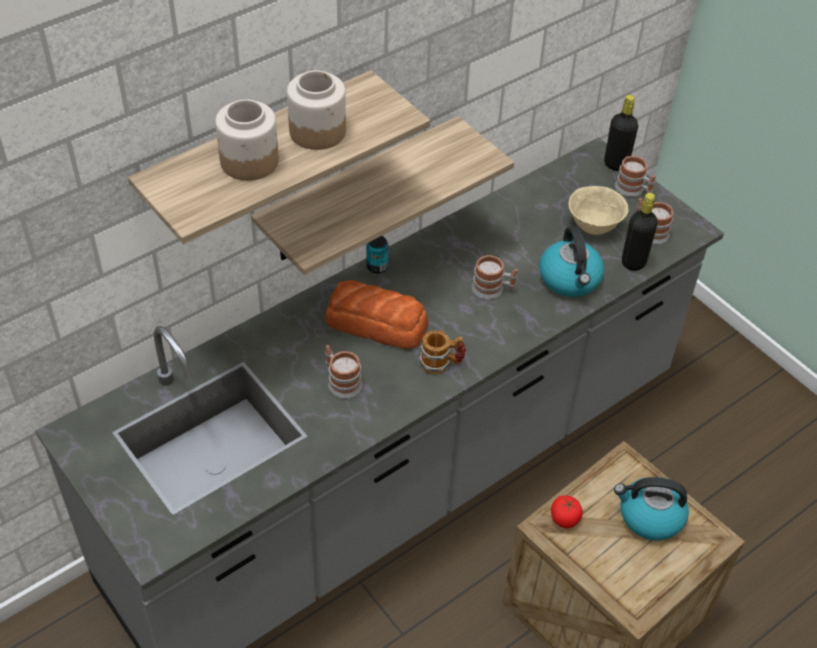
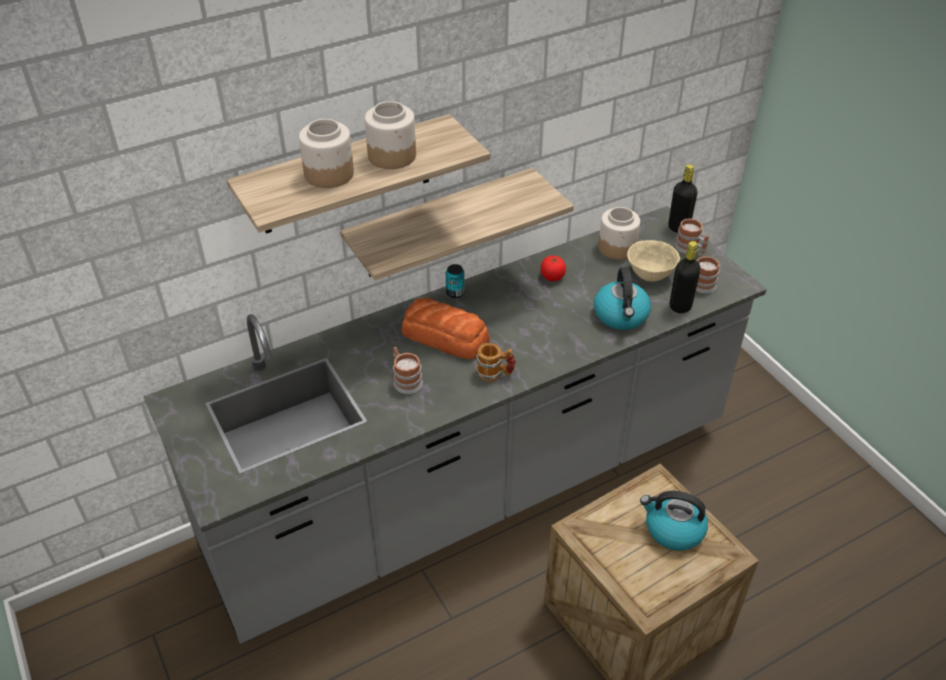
camera: 10 degrees right, 5 degrees down
mug [472,255,518,299] -> none
tomato [551,495,583,529] -> tomato moved to [541,256,566,281]
none -> jar [598,207,640,260]

